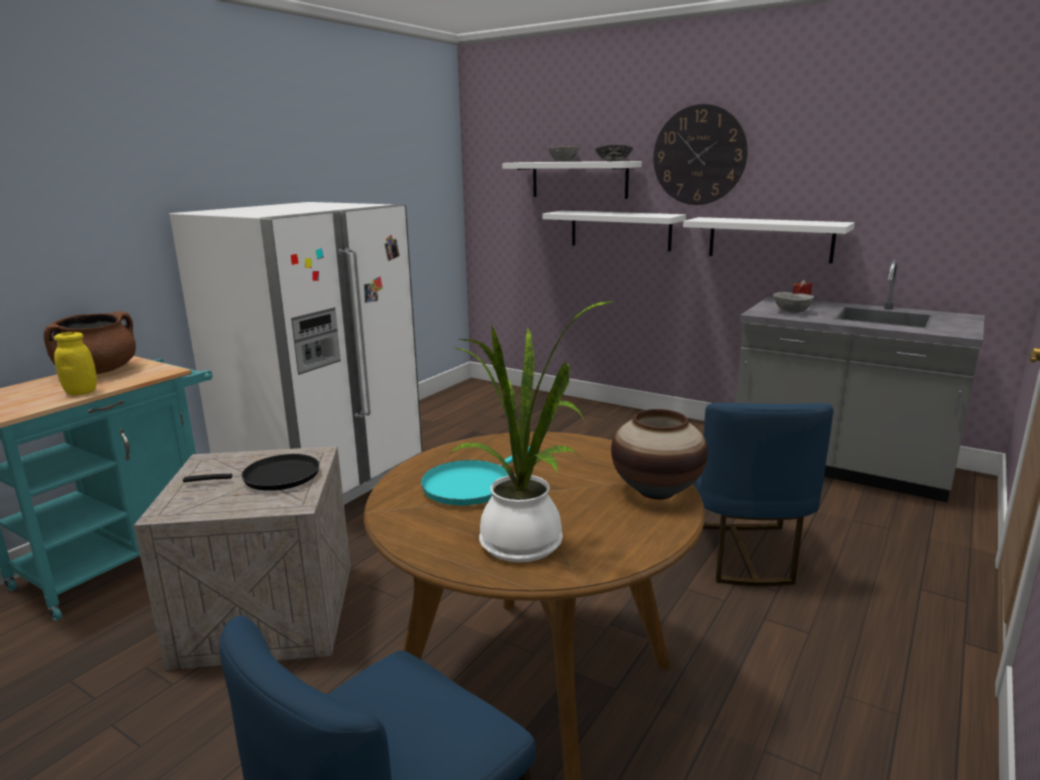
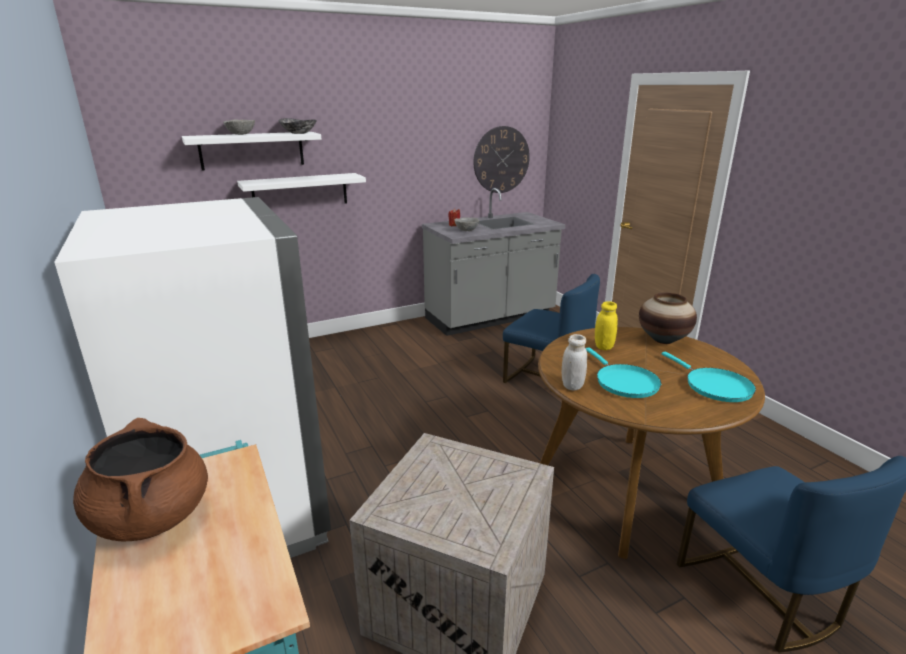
camera: 60 degrees left, 5 degrees up
yellow jar [54,332,97,395] -> yellow jar moved to [595,301,618,350]
black frying pan [183,454,319,491] -> none
potted plant [447,301,615,562] -> turquoise frying pan [662,352,756,402]
wall clock [653,104,748,205] -> wall clock moved to [474,126,530,193]
white shelf [683,217,855,264] -> none
none -> white jar [562,334,587,391]

